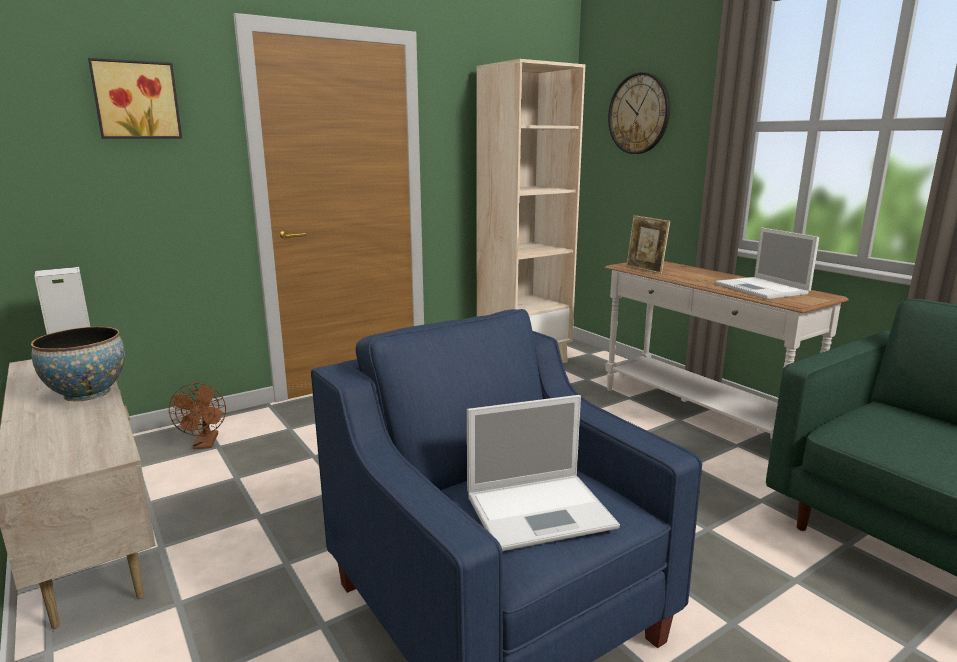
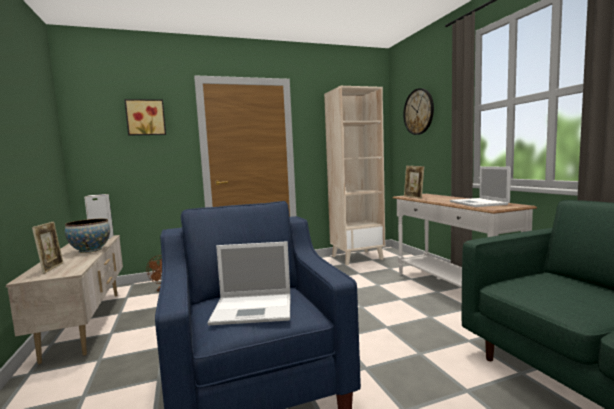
camera: 15 degrees right, 10 degrees down
none -> picture frame [32,221,63,274]

